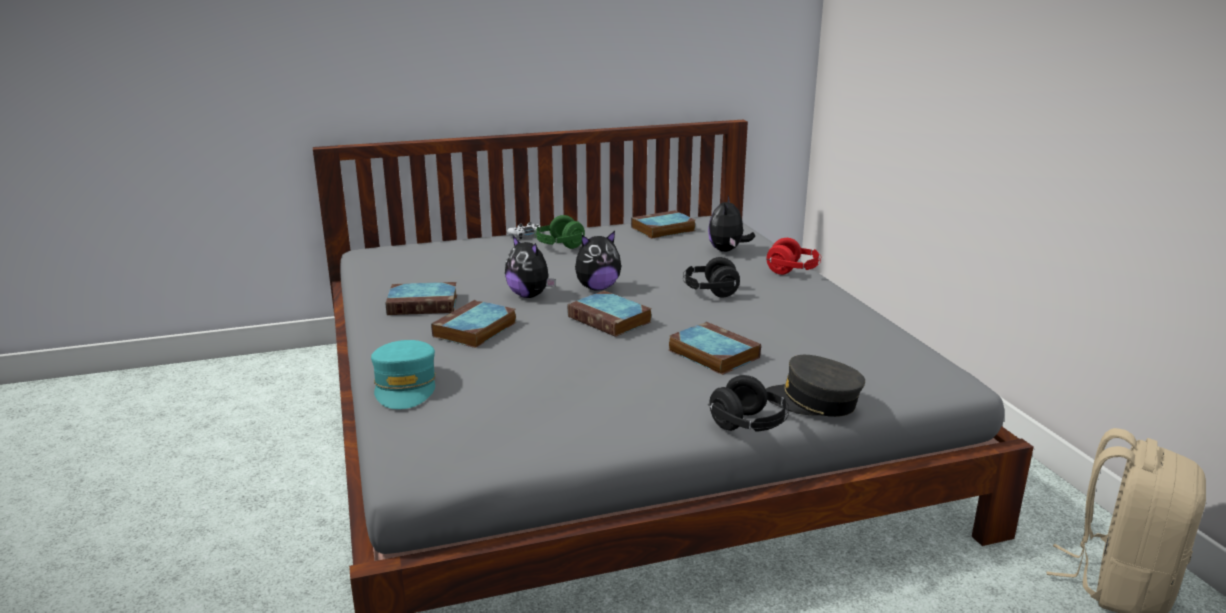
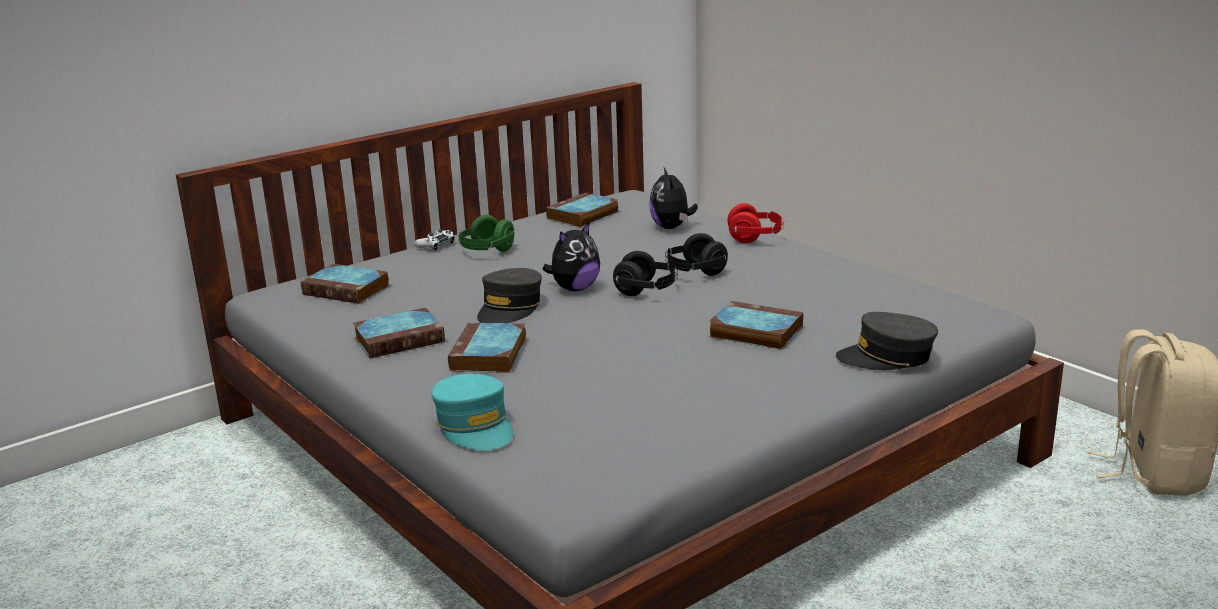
camera: 20 degrees left, 0 degrees up
plush toy [505,236,556,298] -> grey cap [477,268,542,323]
book [567,291,652,337] -> book moved to [301,264,390,304]
black headphones [708,375,789,432] -> black headphones moved to [613,251,678,296]

